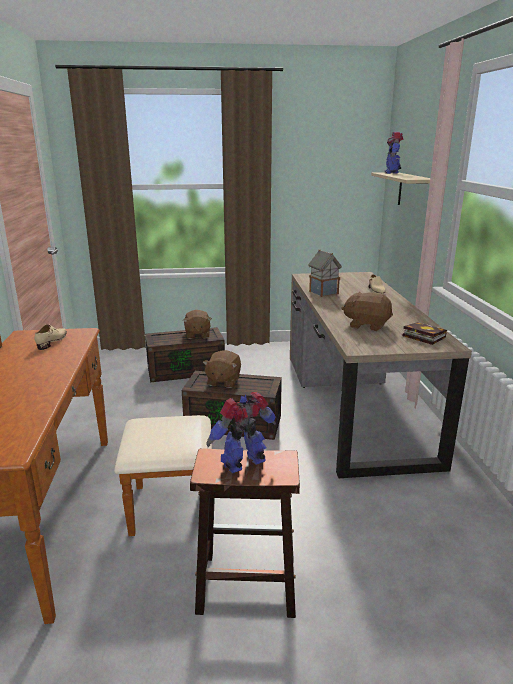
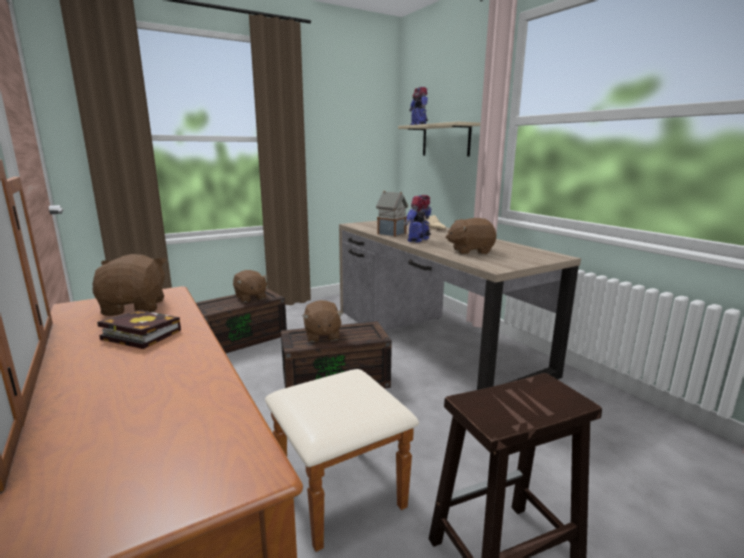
camera: 25 degrees left, 5 degrees down
beige shoe [34,324,67,350] -> brown plush toy [92,254,166,316]
toy robot [206,392,276,473] -> toy robot moved to [405,195,431,243]
book [402,322,447,345] -> book moved to [97,310,181,349]

